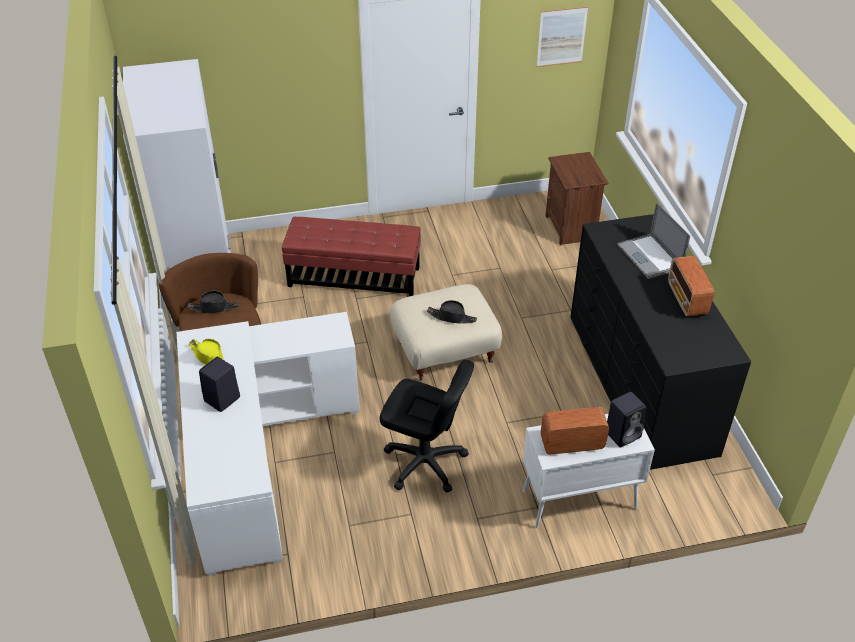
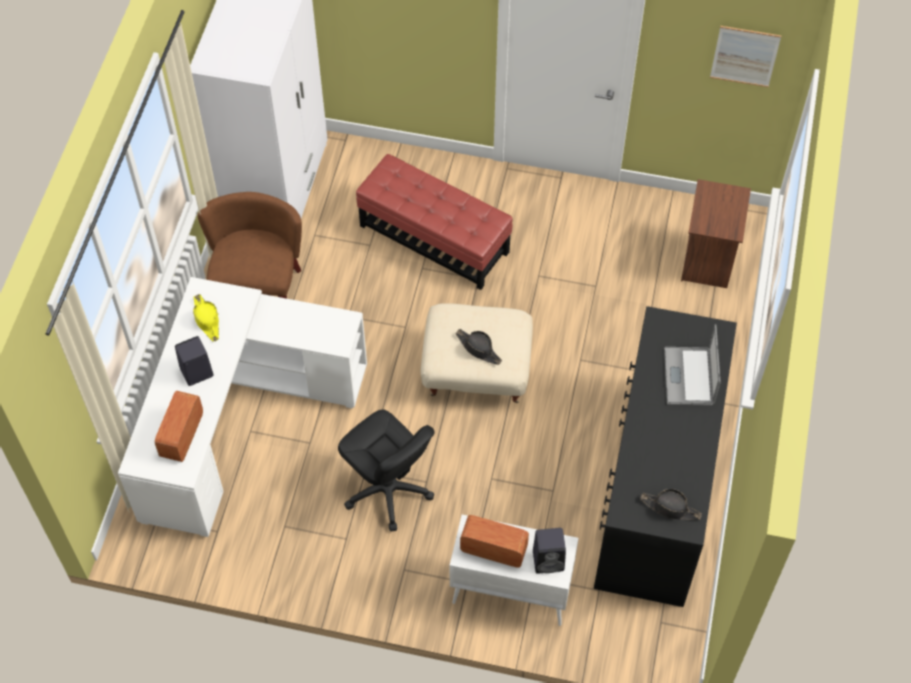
camera: 25 degrees right, 15 degrees up
black hat [188,291,239,313] -> black hat moved to [640,489,702,520]
radio [668,256,714,317] -> radio moved to [155,391,203,462]

